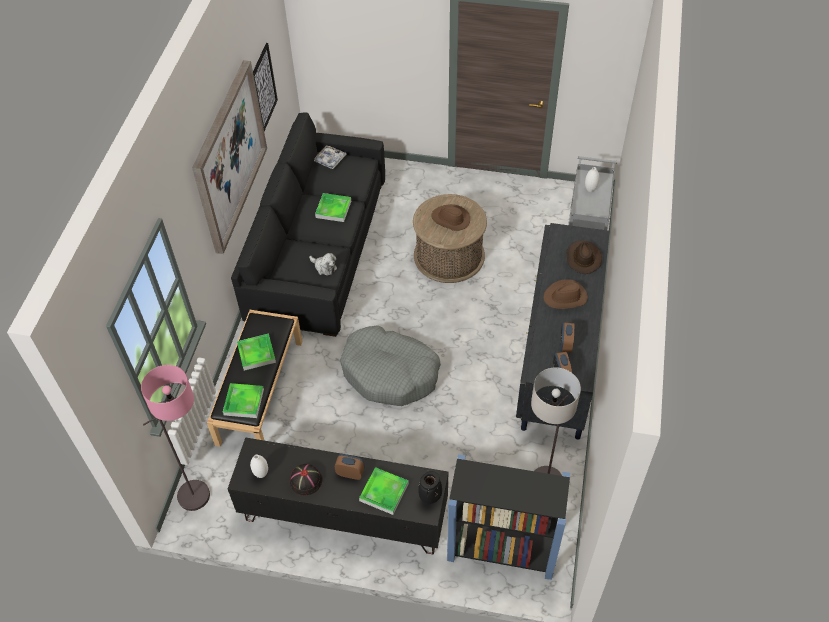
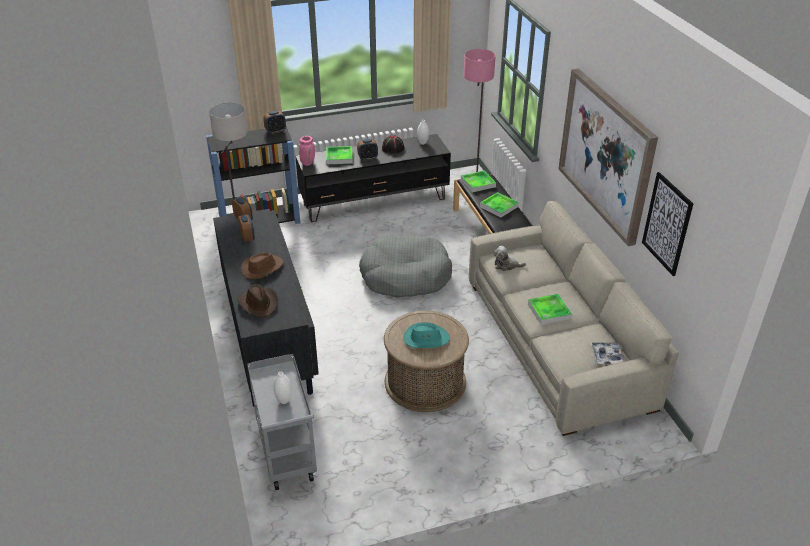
camera: 150 degrees right, 15 degrees down
black sofa [231,112,385,337] -> beige sofa [469,201,679,436]
black vase [418,471,442,504] -> pink vase [299,136,315,166]
brown hat [431,204,470,231] -> turquoise hat [403,322,450,348]
none -> alarm clock [263,111,286,134]

